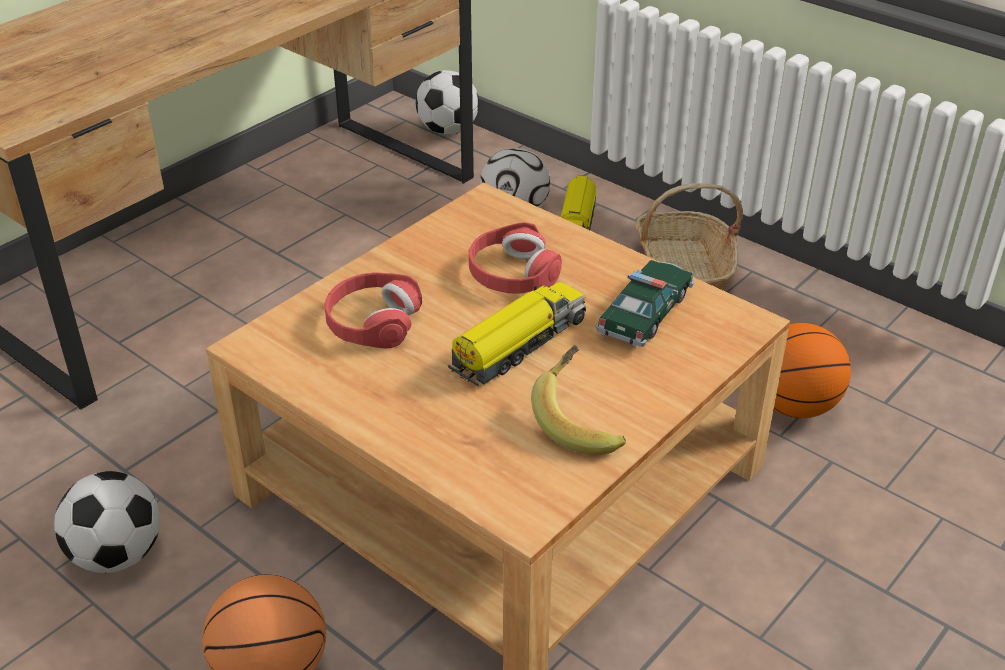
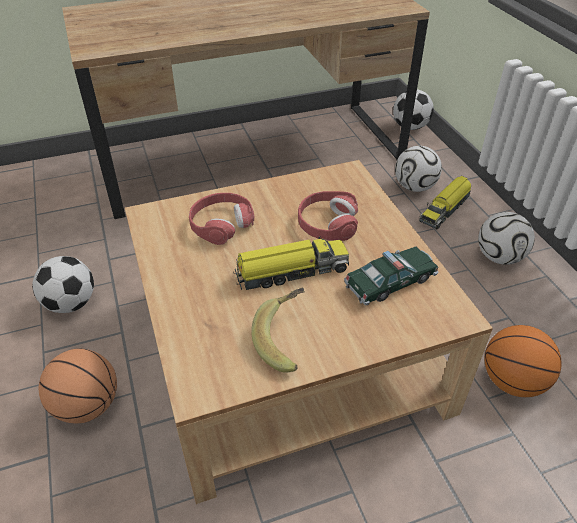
camera: 30 degrees right, 5 degrees up
basket [636,183,743,290] -> football [478,212,535,265]

